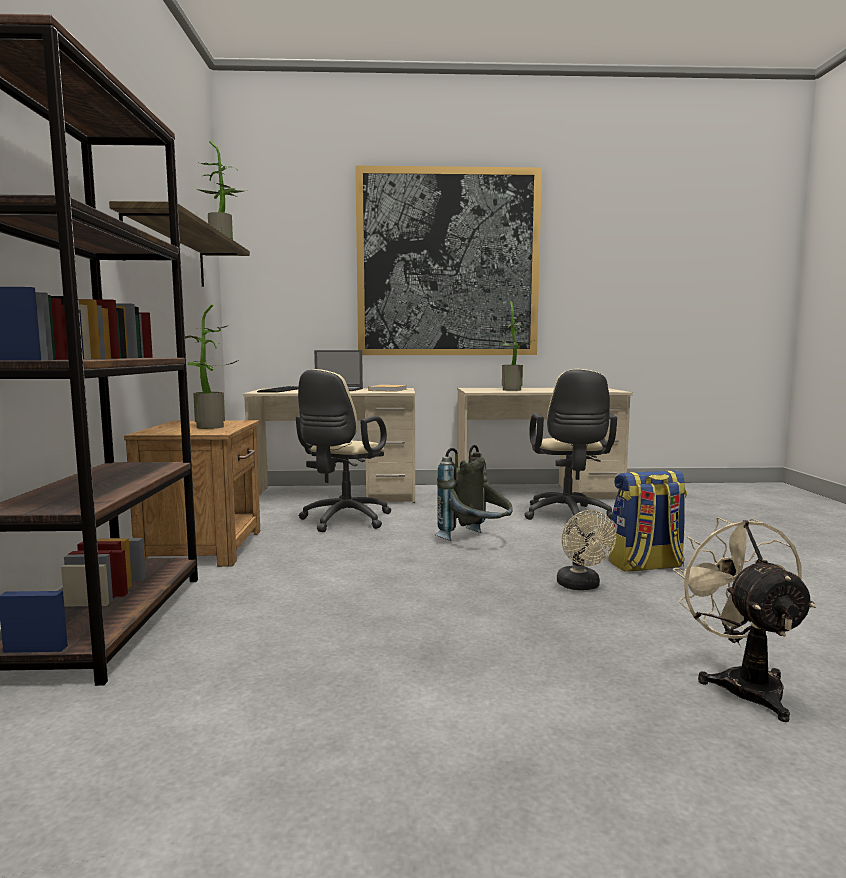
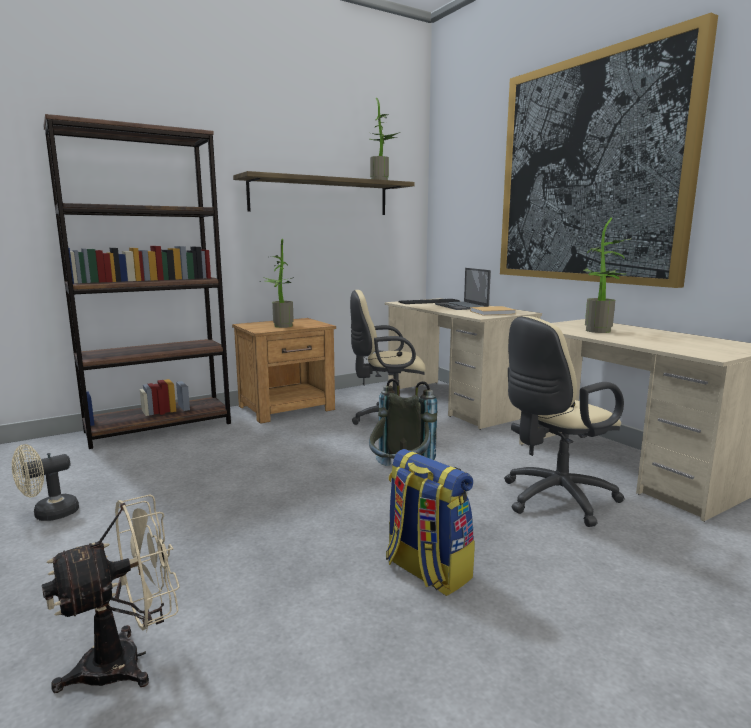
camera: 60 degrees right, 5 degrees up
beige fan [557,510,616,590] -> beige fan moved to [12,444,79,521]

